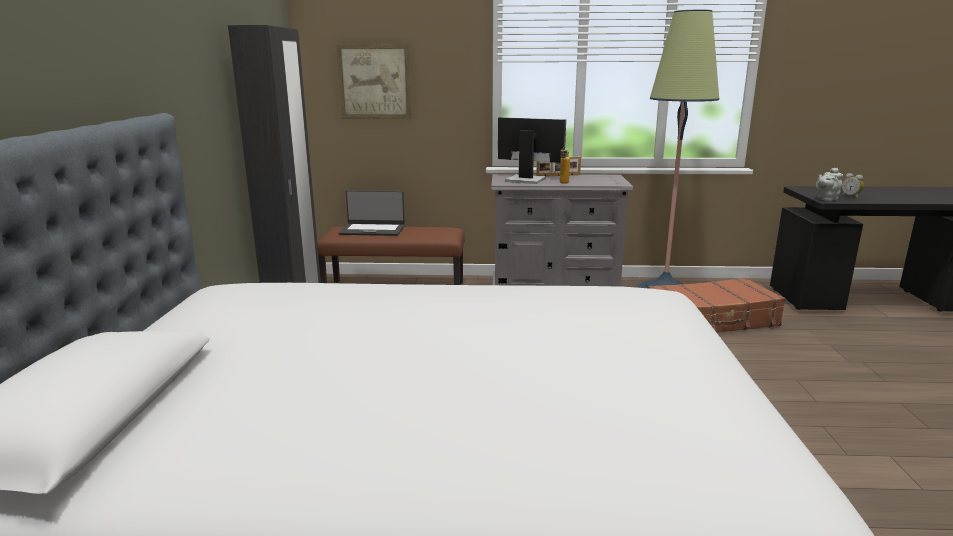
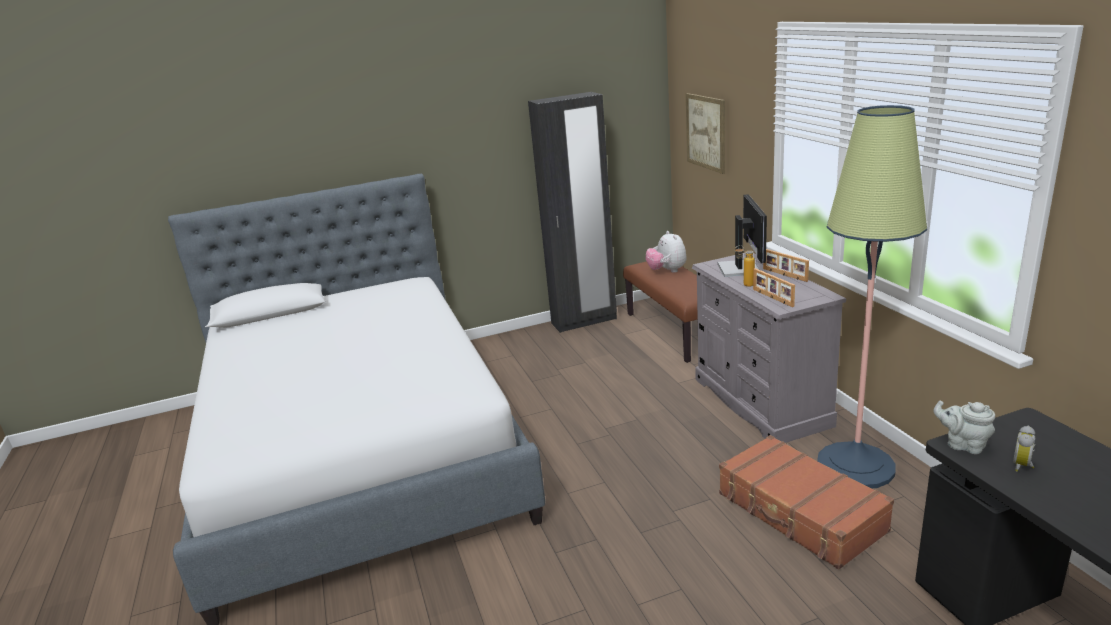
camera: 70 degrees right, 5 degrees up
laptop [339,190,405,236] -> plush toy [646,231,687,273]
none -> picture frame [753,268,795,307]

